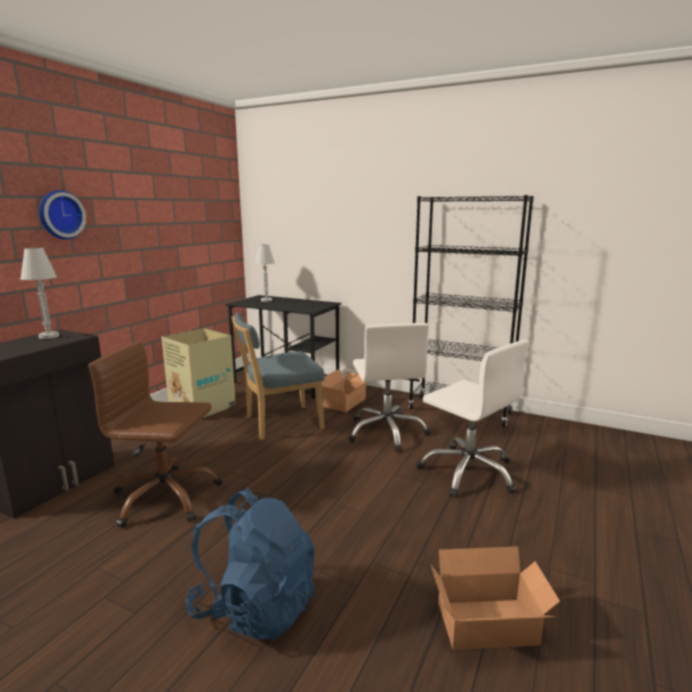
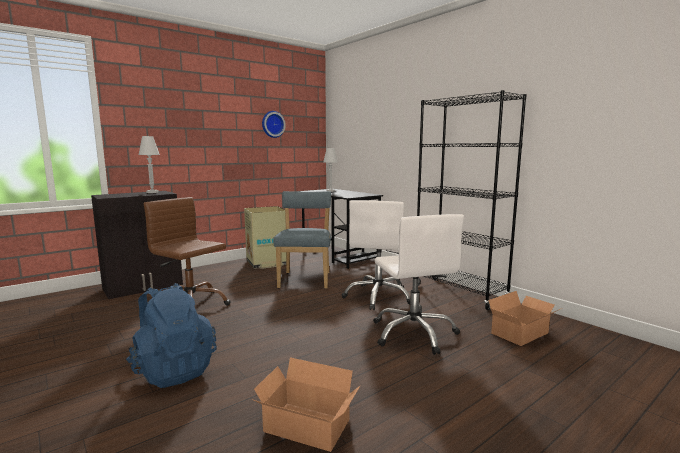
camera: 25 degrees right, 5 degrees down
wall clock [39,190,86,240] -> wall clock moved to [262,111,286,138]
blue chair [231,312,325,440] -> blue chair turned 90 degrees clockwise [273,191,331,289]
cardboard box [322,369,369,412] -> cardboard box moved to [488,291,562,346]

